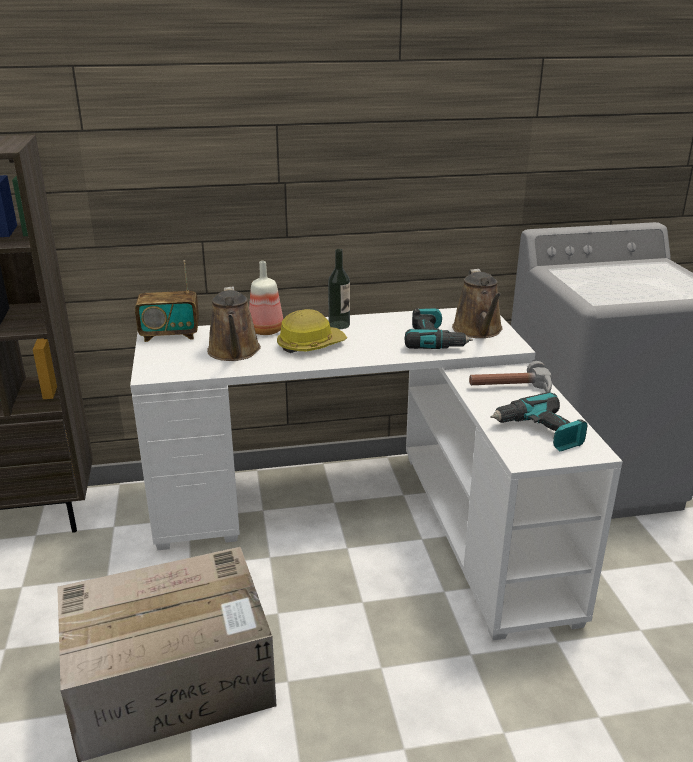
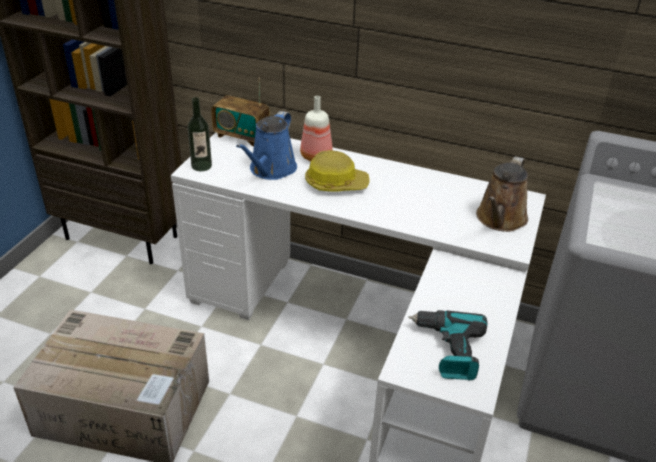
camera: 30 degrees right, 10 degrees up
brown watering can [207,286,261,361] -> blue watering can [236,111,297,180]
bottle [328,249,350,329] -> bottle moved to [187,97,212,171]
power drill [404,308,473,349] -> none
hammer [469,361,552,392] -> none

